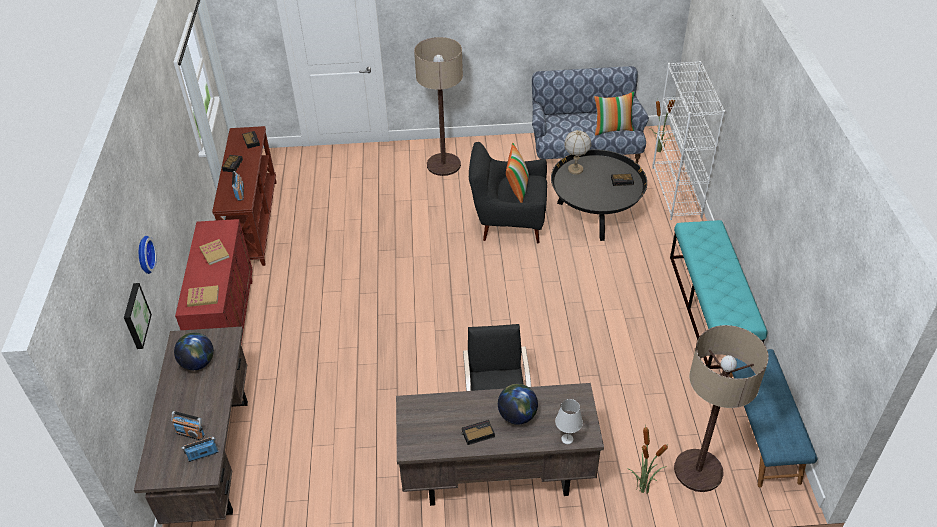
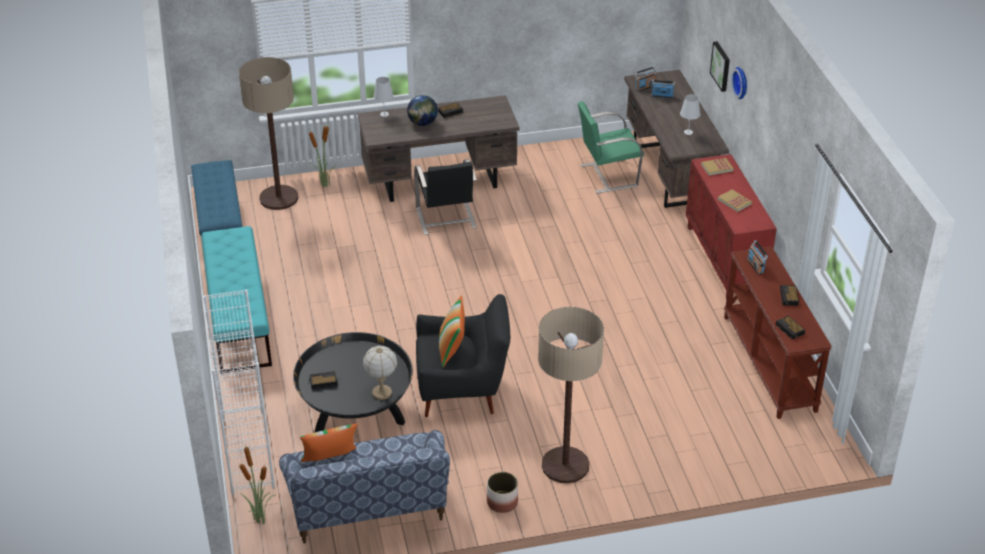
camera: 170 degrees right, 5 degrees down
globe [174,332,214,370] -> white table lamp [680,94,701,135]
none -> planter [487,472,518,513]
none -> green chair [578,101,644,193]

